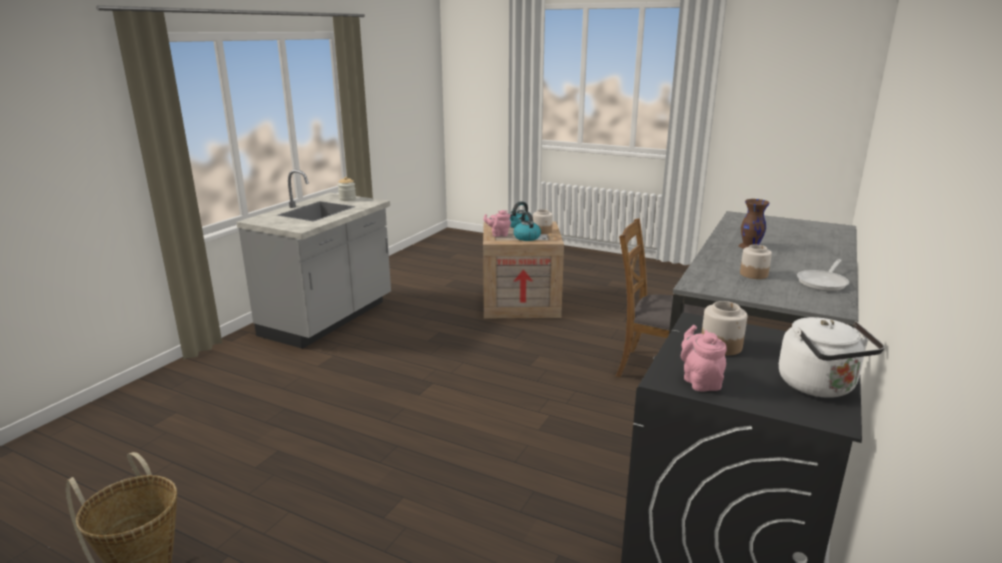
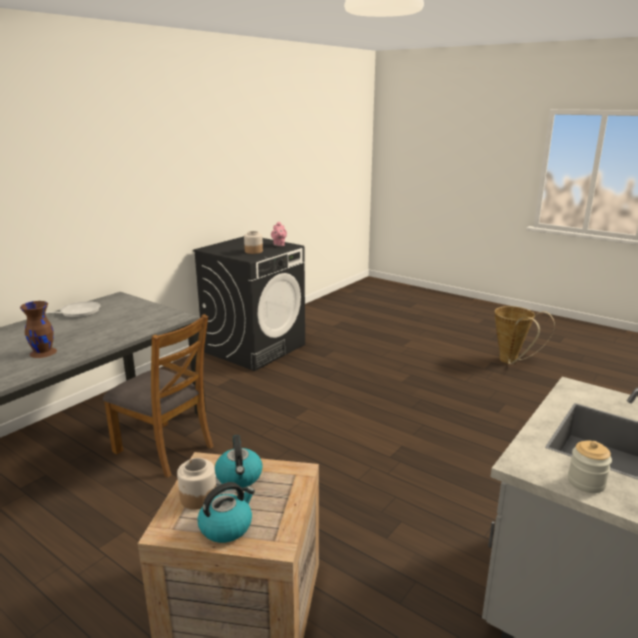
camera: 170 degrees left, 0 degrees up
pink teapot [483,210,511,237] -> none
jar [740,244,772,279] -> none
white kettle [779,317,885,398] -> none

